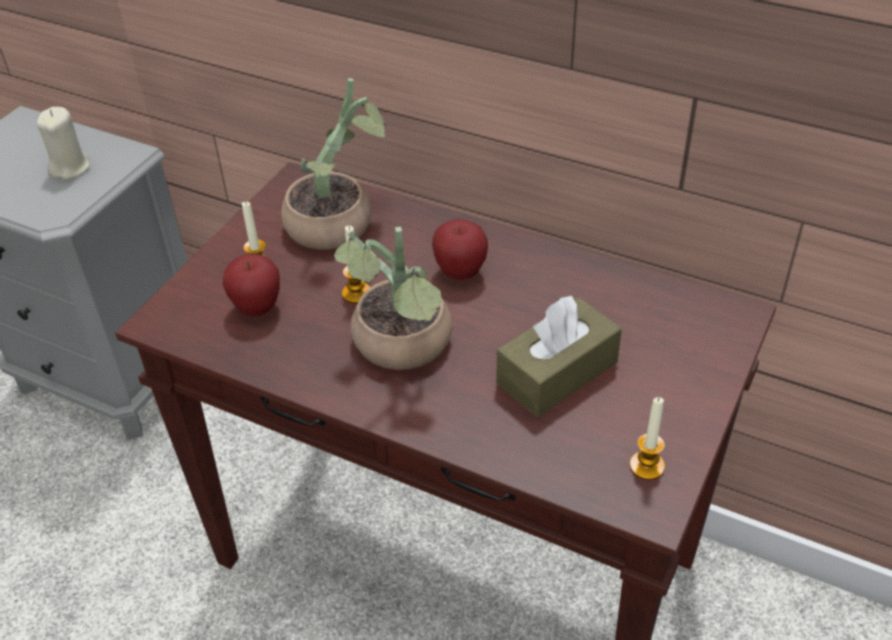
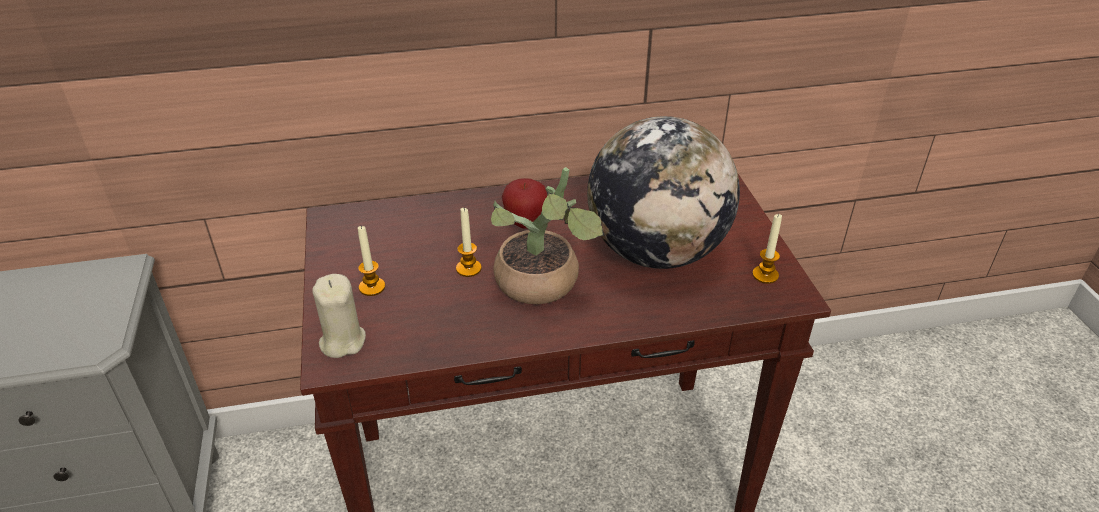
camera: 40 degrees left, 5 degrees down
beige candle [37,107,90,180] -> beige candle moved to [312,274,366,358]
apple [223,254,280,316] -> none
potted plant [281,78,386,250] -> none
brown tissue box [496,295,622,417] -> globe [587,116,740,269]

